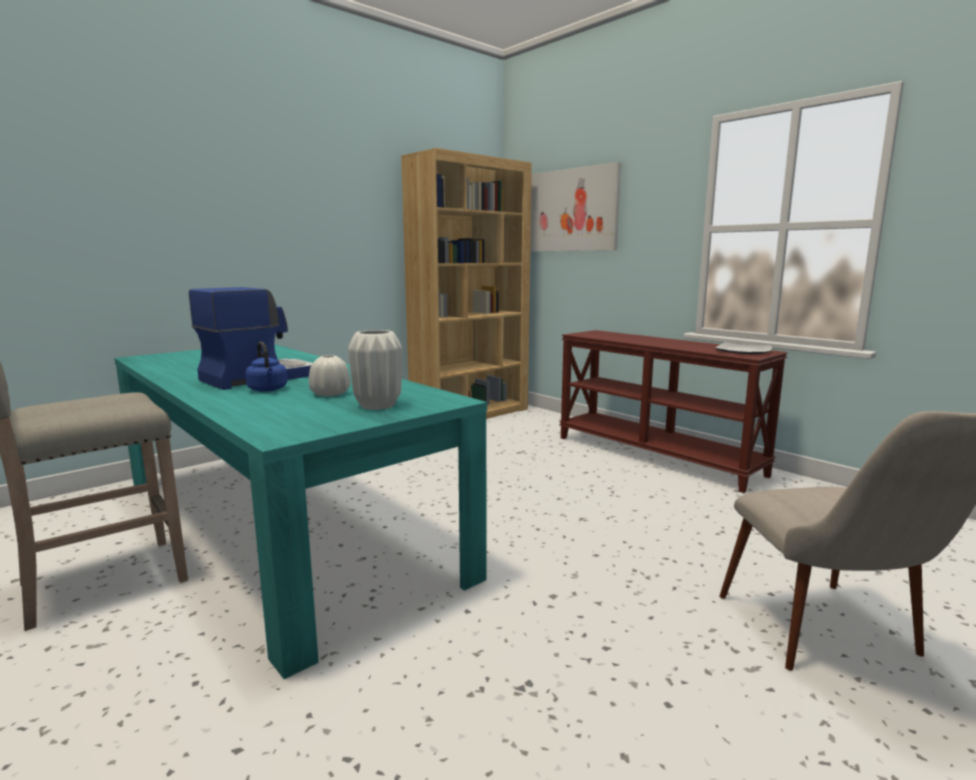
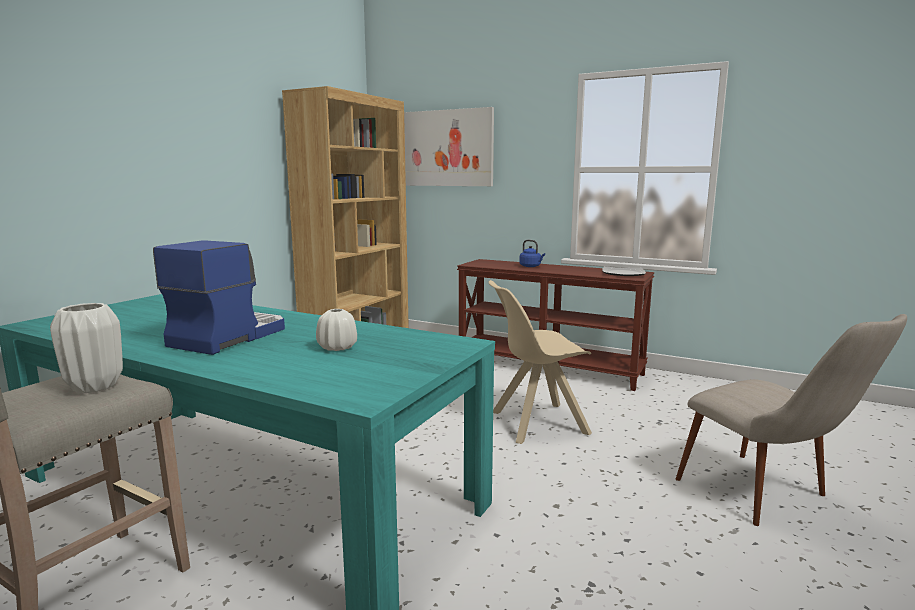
camera: 20 degrees left, 0 degrees up
blue kettle [245,341,288,392] -> blue kettle moved to [519,240,545,267]
white vase [348,330,402,410] -> white vase moved to [50,303,123,393]
none -> beige chair [488,280,592,444]

